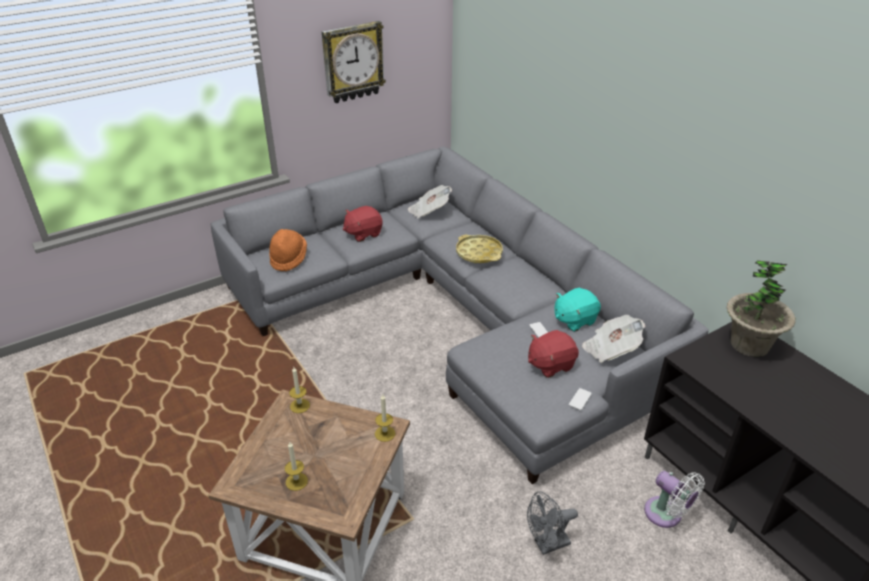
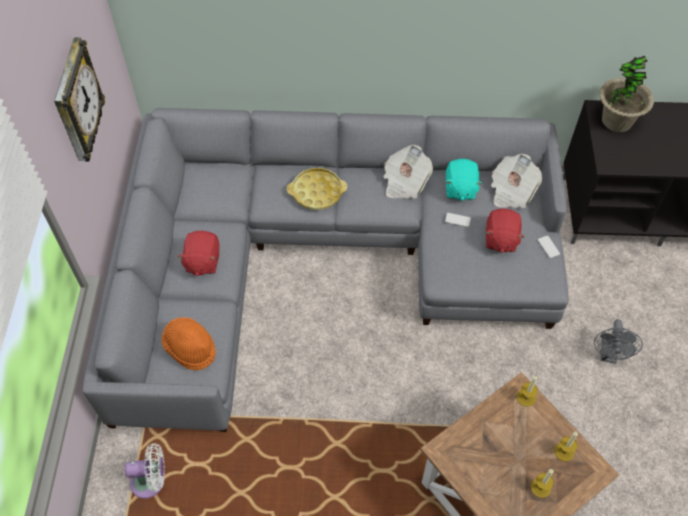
camera: 55 degrees left, 20 degrees up
candle [289,367,310,413] -> candle moved to [555,432,578,461]
newspaper [408,185,452,218] -> newspaper moved to [384,145,433,199]
white fan [644,471,704,528] -> white fan moved to [125,443,165,499]

